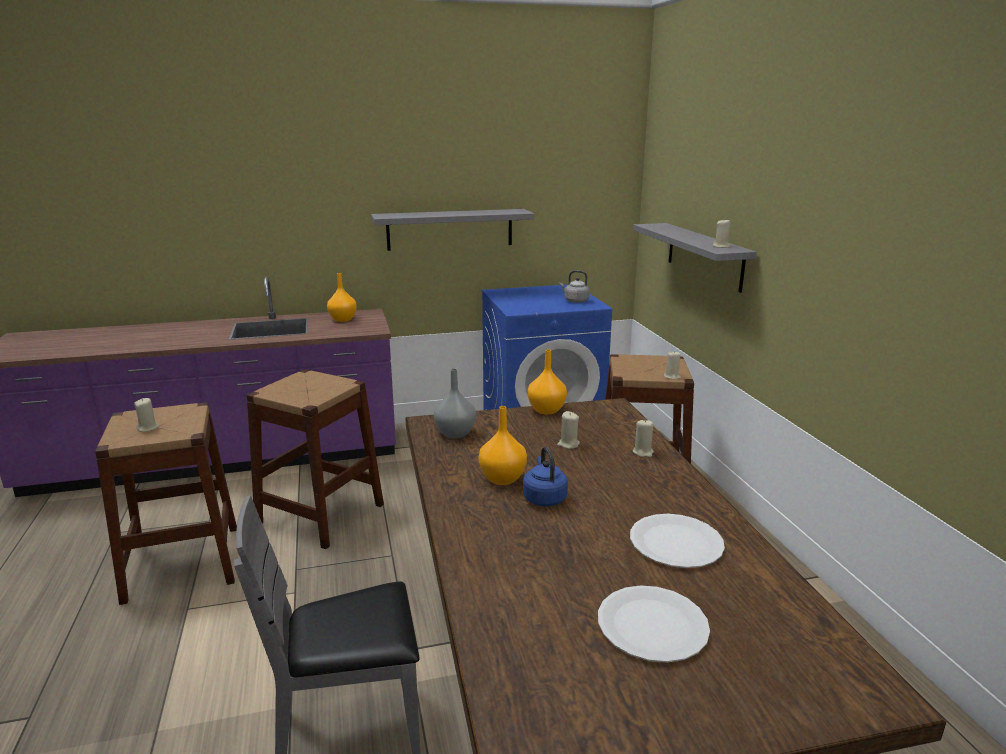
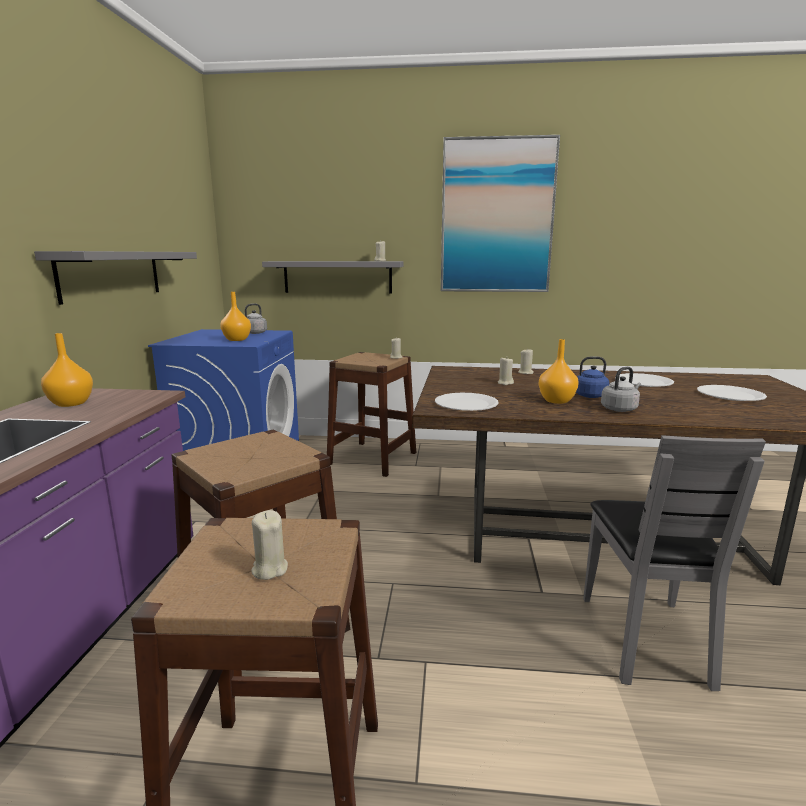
camera: 70 degrees left, 5 degrees down
grey vase [434,368,476,438] -> white plate [435,393,499,411]
orange vase [528,349,567,415] -> orange vase moved to [220,292,251,341]
none -> picture [441,135,560,292]
none -> grey kettle [601,367,641,412]

